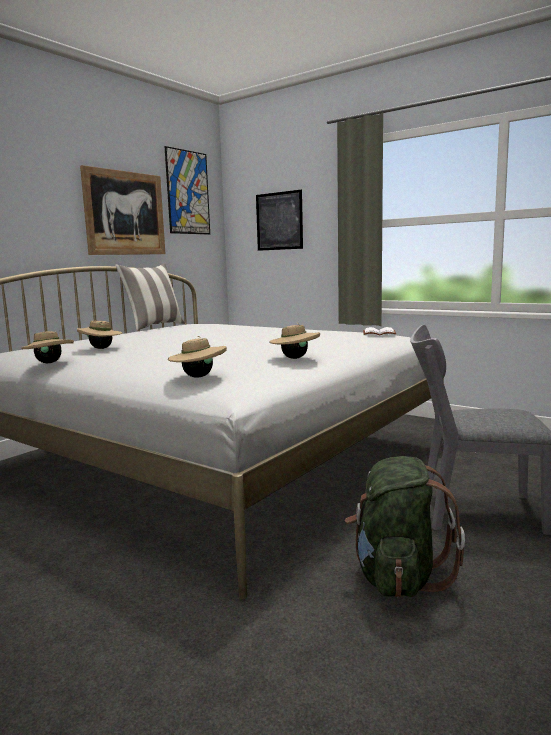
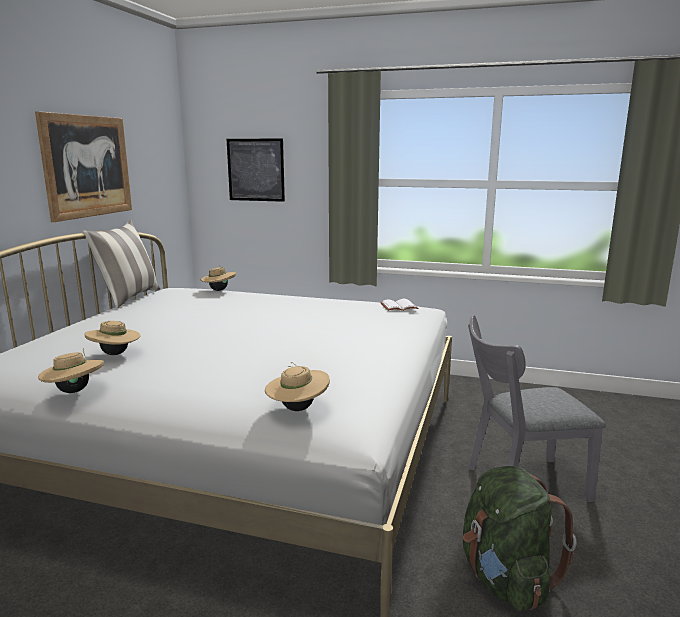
camera: 20 degrees left, 5 degrees up
picture [164,146,210,235] -> none
beige hat [269,323,320,359] -> beige hat moved to [200,267,236,291]

